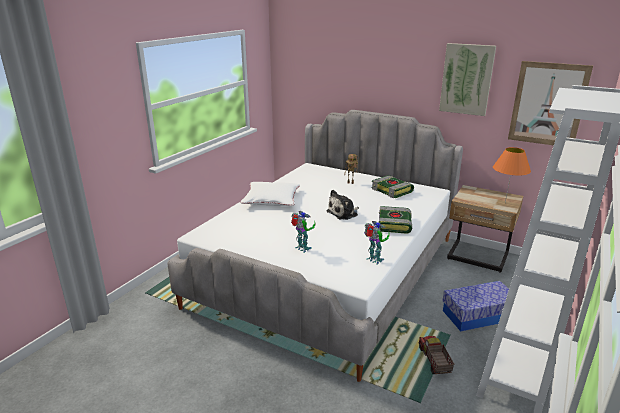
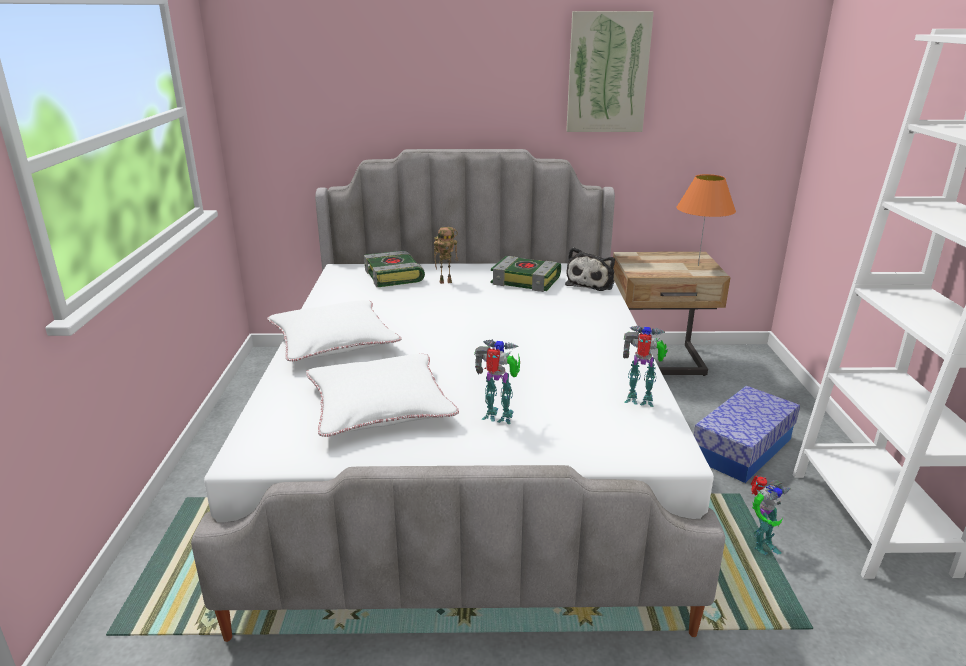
camera: 30 degrees left, 0 degrees up
plush toy [326,190,359,220] -> plush toy moved to [565,247,615,291]
book [379,206,412,233] -> book moved to [364,251,425,287]
toy truck [419,336,454,374] -> toy robot [751,475,791,555]
picture [508,61,593,145] -> none
none -> white pillow [306,354,459,437]

